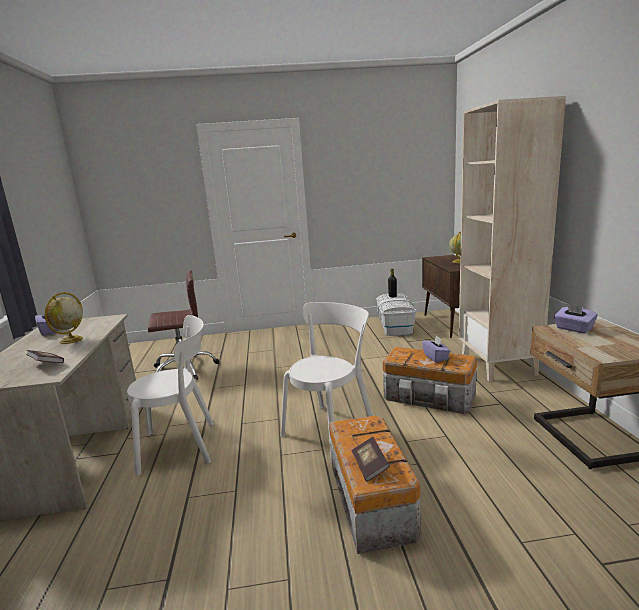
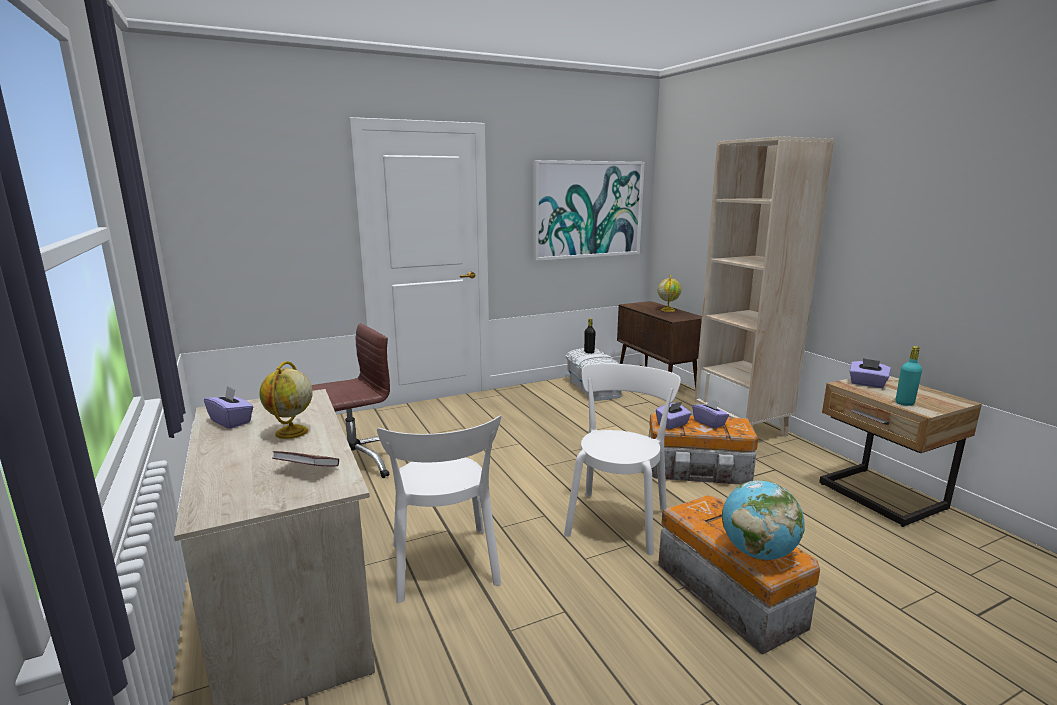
camera: 20 degrees left, 0 degrees up
white chair [127,315,214,476] -> white chair turned 105 degrees clockwise [377,416,501,603]
book [352,437,390,482] -> globe [722,480,805,560]
none -> picture [533,160,645,261]
none -> purple tissue box [656,402,692,429]
none -> turquoise bottle [896,346,922,406]

